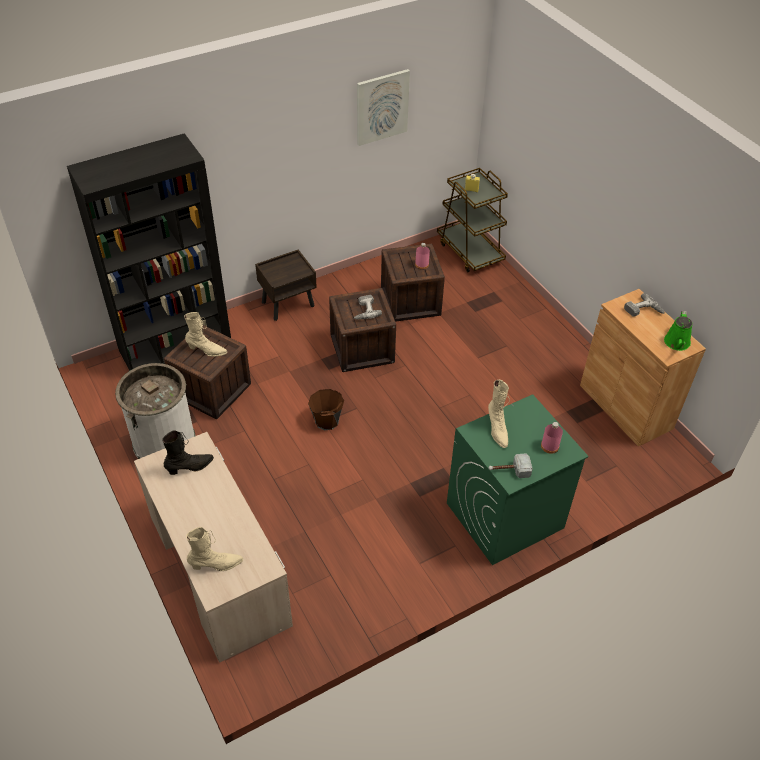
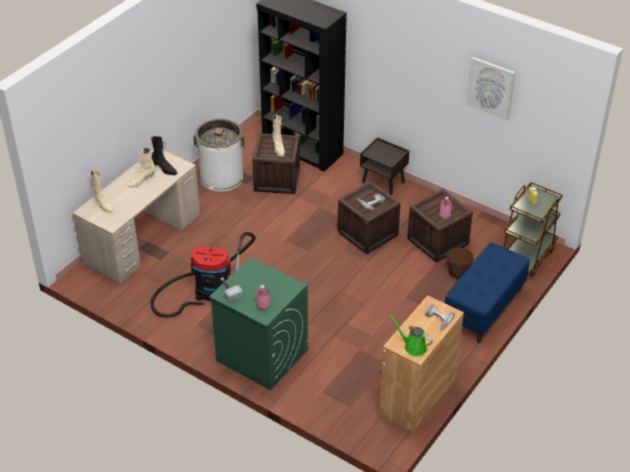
camera: 65 degrees right, 5 degrees down
brown bucket [308,389,344,430] -> brown bucket moved to [446,247,474,280]
beige boot [488,380,510,448] -> beige boot moved to [128,148,156,188]
green watering can [664,311,693,351] -> green watering can turned 45 degrees clockwise [390,315,433,356]
none -> vacuum cleaner [150,232,255,318]
none -> blue bench [445,243,529,343]

